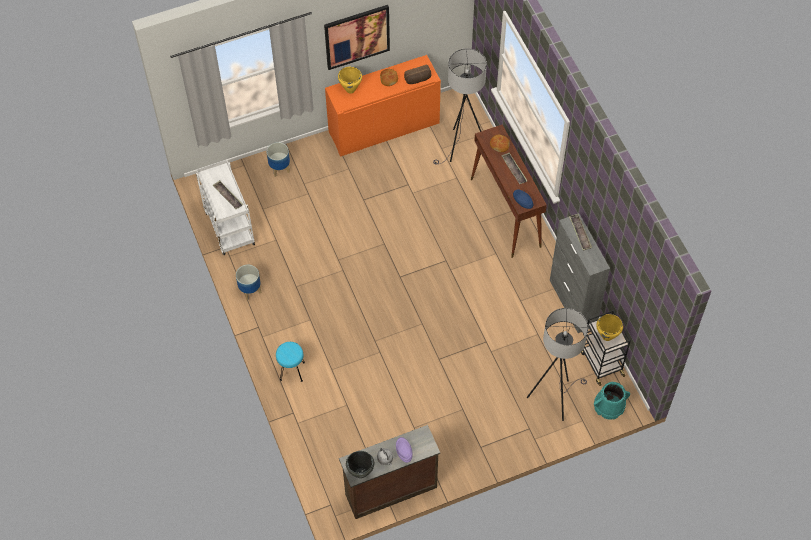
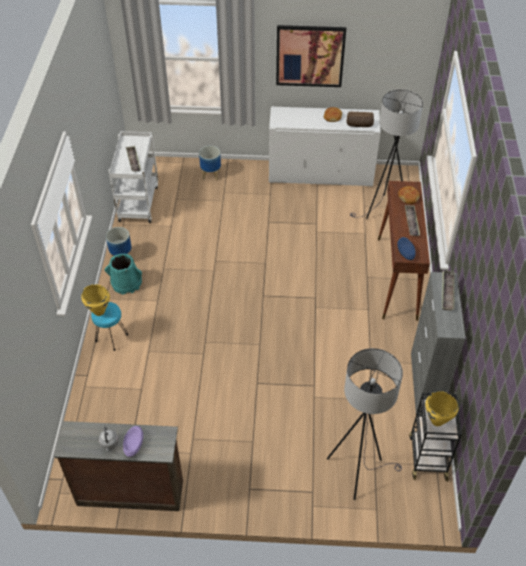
camera: 25 degrees right, 10 degrees down
orange cabinet [325,55,441,156] -> white cabinet [269,107,381,186]
yellow cooking pot [338,67,362,94] -> yellow cooking pot moved to [81,284,110,316]
black cooking pot [346,451,374,478] -> none
turquoise bucket [594,382,630,420] -> turquoise bucket moved to [105,254,142,295]

